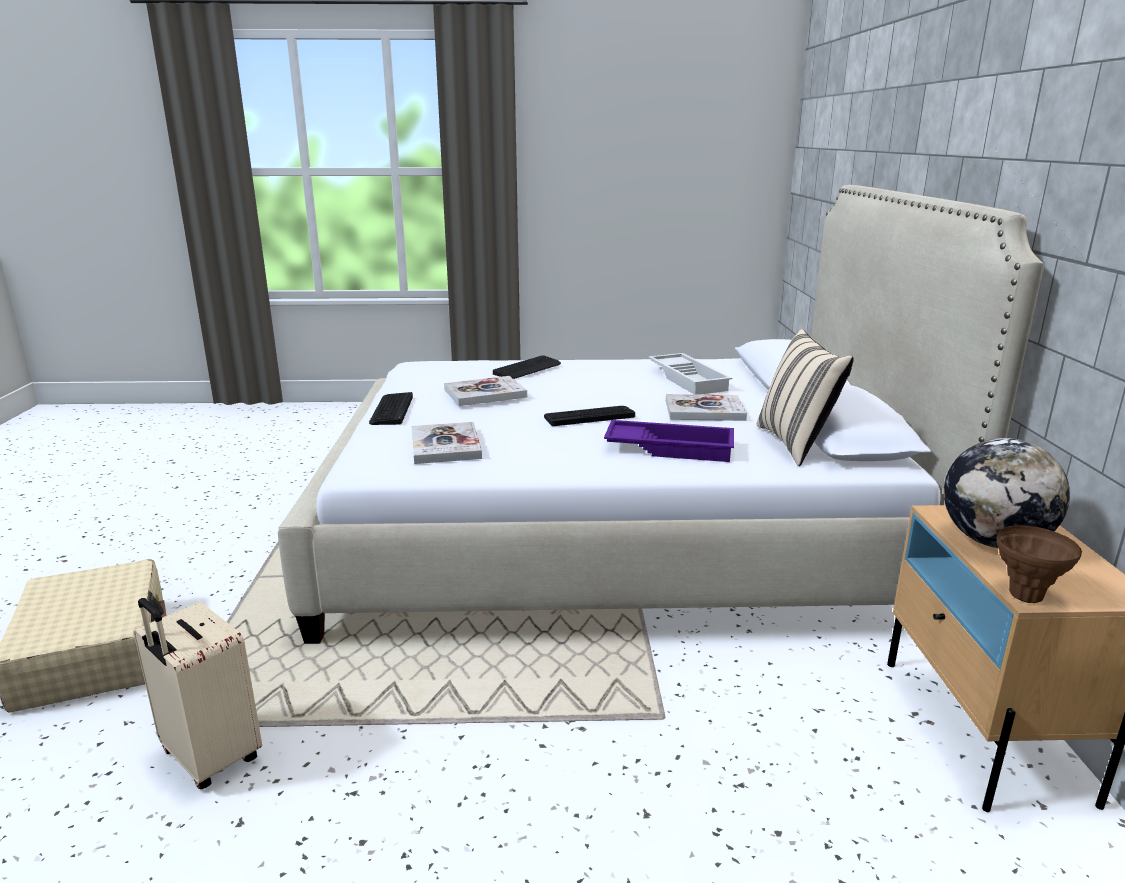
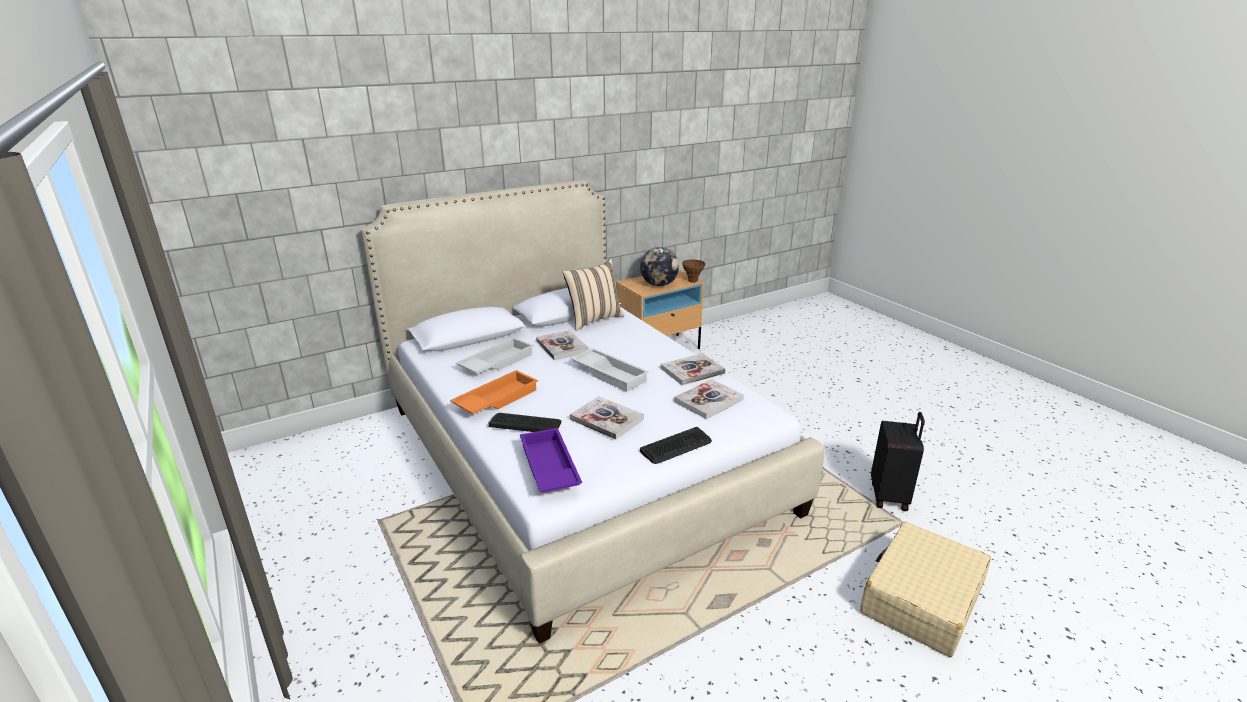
camera: 120 degrees left, 5 degrees up
beige suitcase [133,598,262,789] -> black suitcase [871,412,925,511]
keyboard [544,406,635,426] -> white tray [571,348,649,392]
purple tray [604,420,734,462] -> purple tray moved to [520,428,582,493]
none -> orange tray [450,370,538,414]
none -> book [661,353,726,385]

